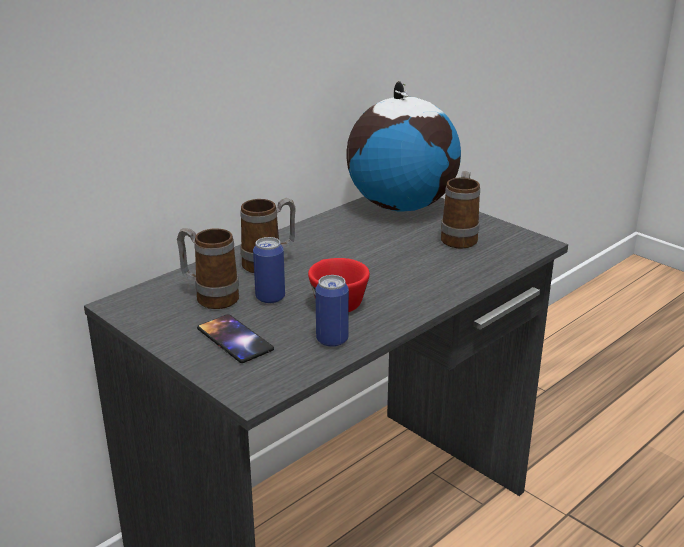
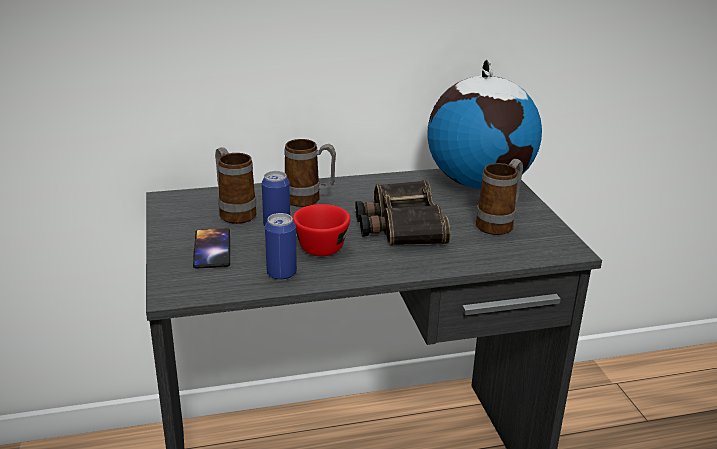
camera: 30 degrees right, 0 degrees up
none -> binoculars [355,180,450,245]

